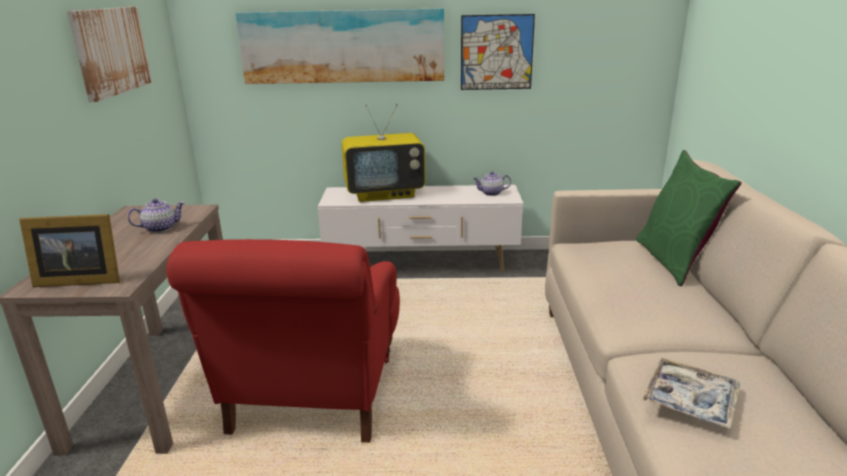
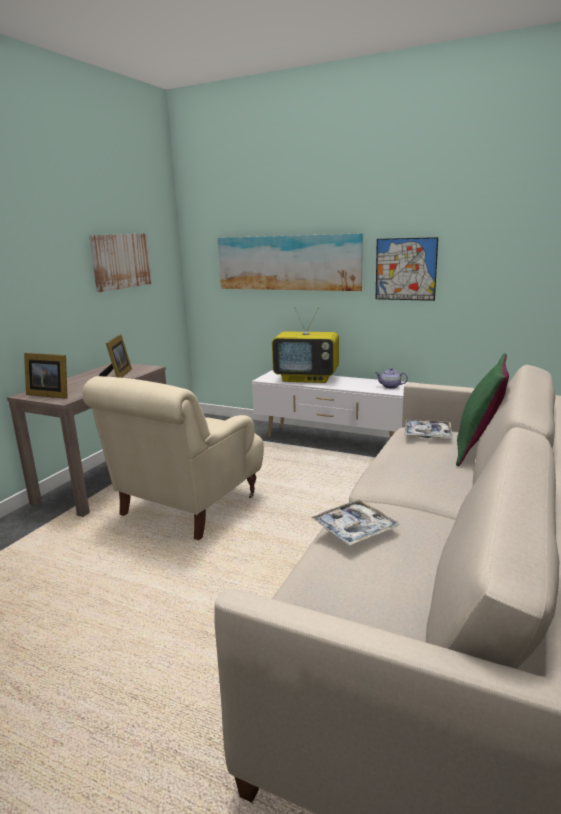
camera: 25 degrees right, 5 degrees down
teapot [127,198,185,233] -> picture frame [99,334,132,378]
red armchair [166,239,400,443] -> beige armchair [82,376,264,540]
none -> tray [405,420,453,438]

